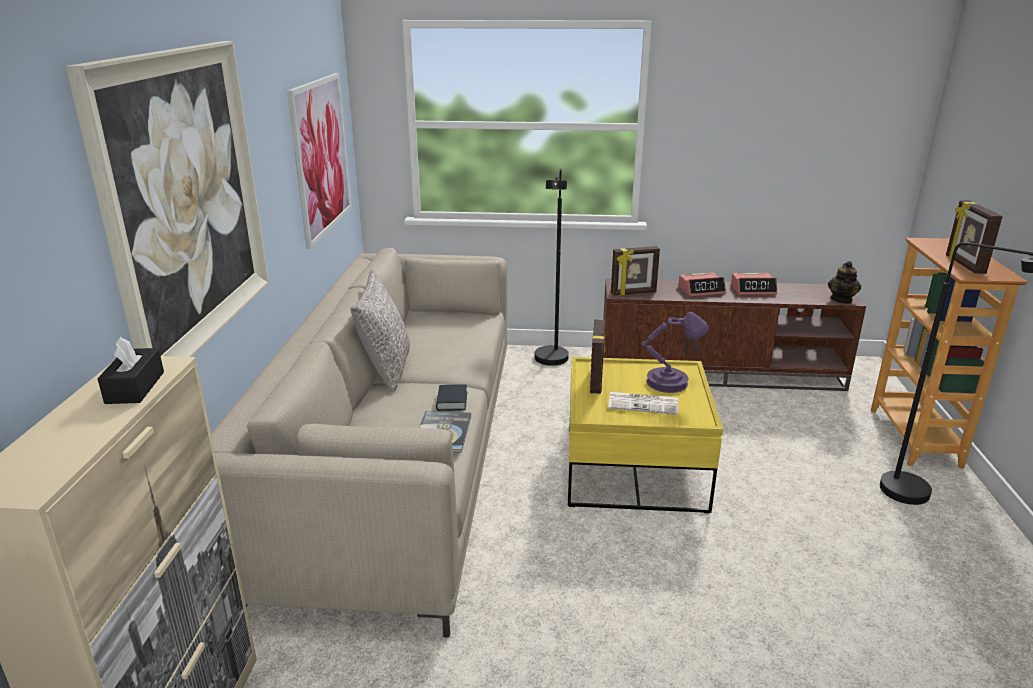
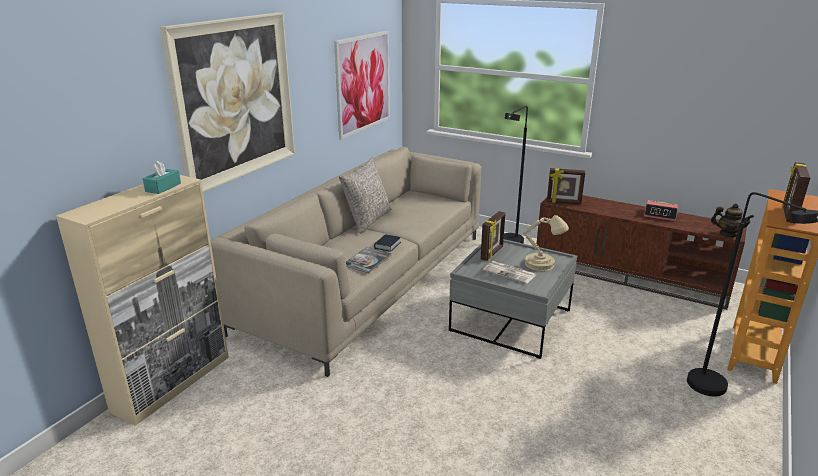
camera: 25 degrees right, 0 degrees up
black tissue box [97,337,164,404] -> turquoise tissue box [143,161,181,194]
yellow coffee table [568,357,723,514] -> grey coffee table [449,239,577,359]
purple table lamp [642,312,709,393] -> beige table lamp [523,215,569,271]
alarm clock [678,272,726,297] -> none
teapot [828,261,861,304] -> teapot turned 105 degrees counterclockwise [711,203,754,237]

